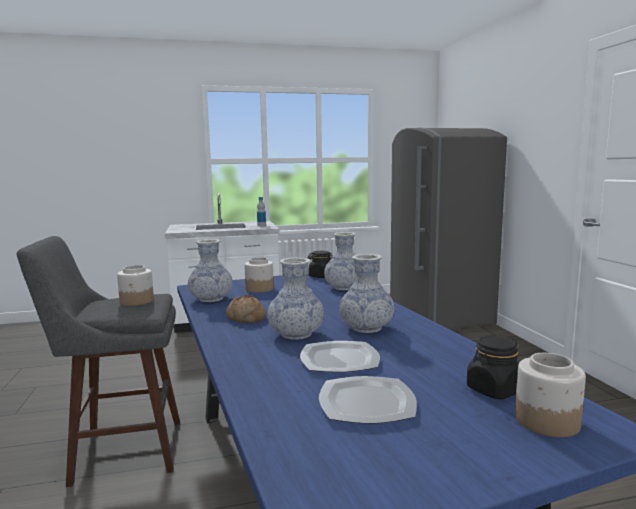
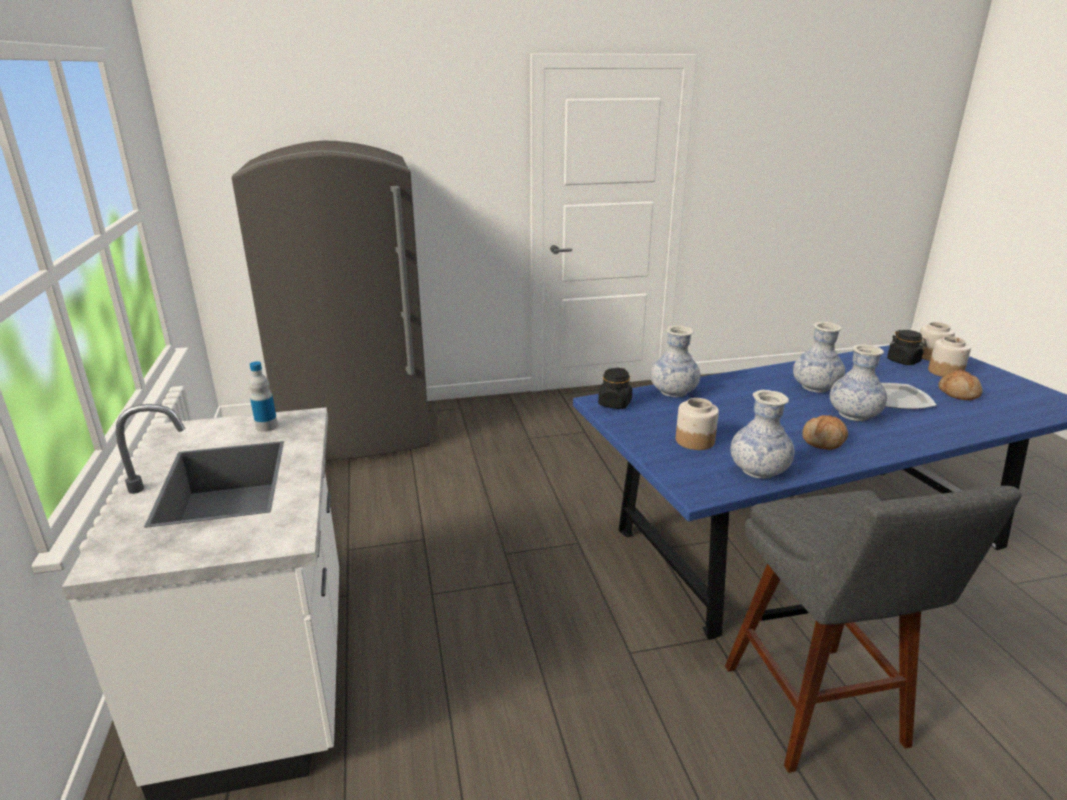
camera: 90 degrees left, 15 degrees up
jar [117,265,154,306] -> jar moved to [928,336,971,377]
plate [319,376,417,424] -> bread [938,370,983,400]

